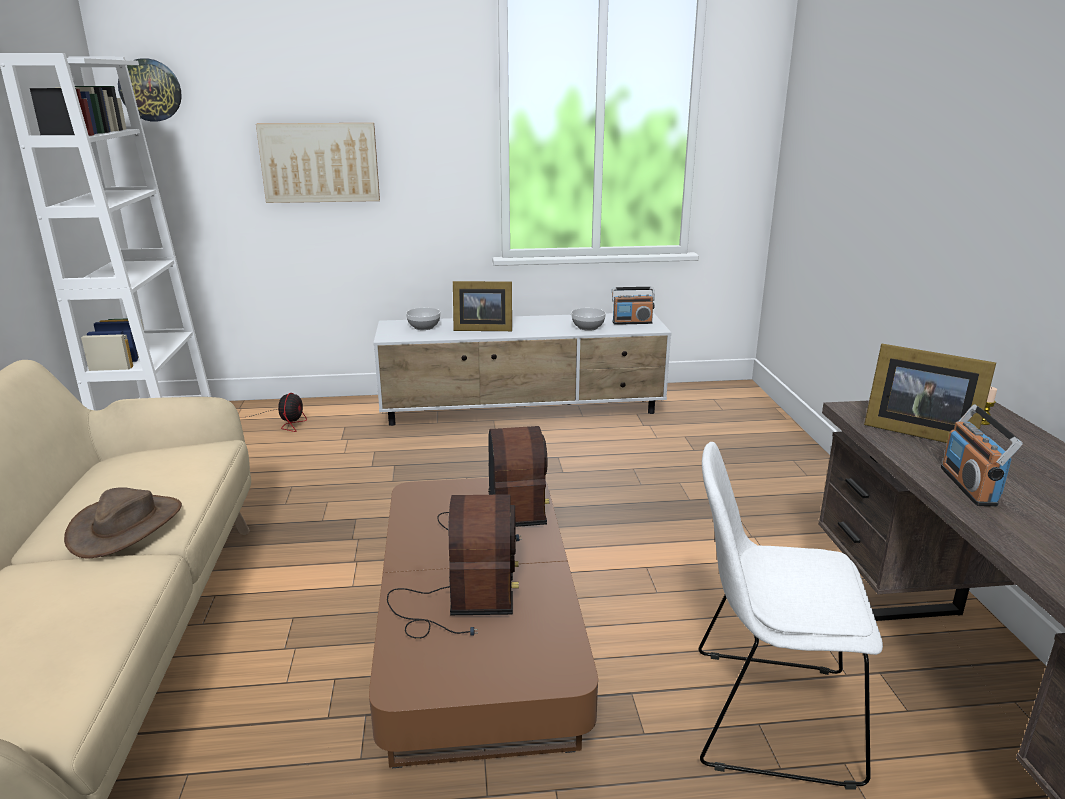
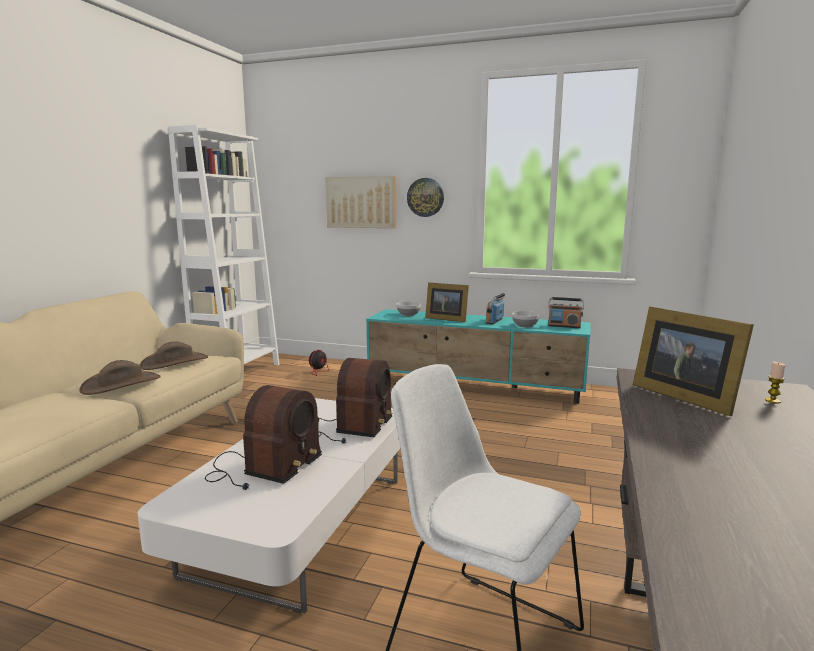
camera: 25 degrees right, 10 degrees down
wall clock [118,58,182,122] -> wall clock moved to [407,178,444,217]
brown coffee table [369,478,598,768] -> white coffee table [138,398,400,613]
white tv stand [373,312,672,426] -> turquoise tv stand [366,309,591,404]
radio [941,404,1023,506] -> radio moved to [486,293,506,324]
none -> brown hat [140,341,208,370]

